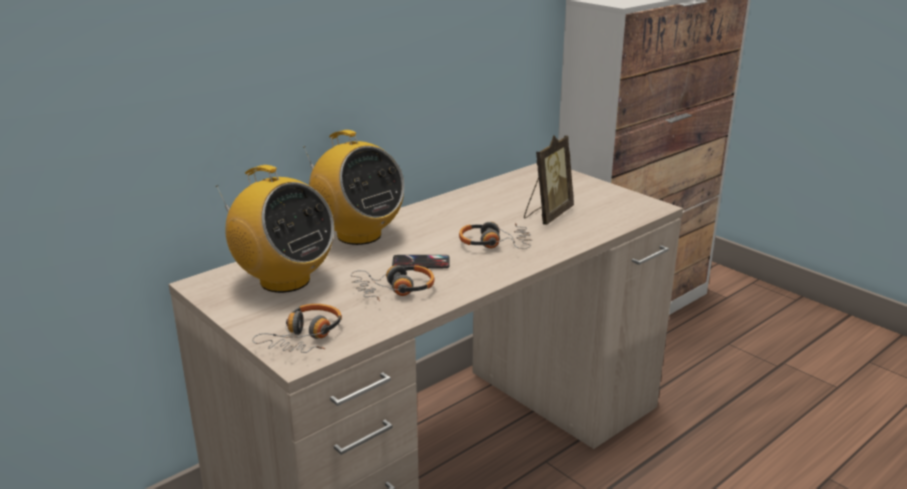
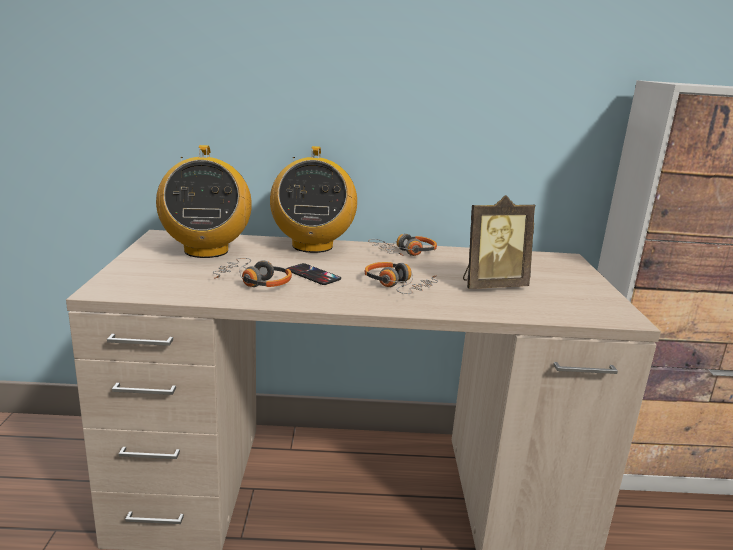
camera: 40 degrees right, 5 degrees down
headphones [252,304,342,353] -> headphones moved to [368,234,437,256]

